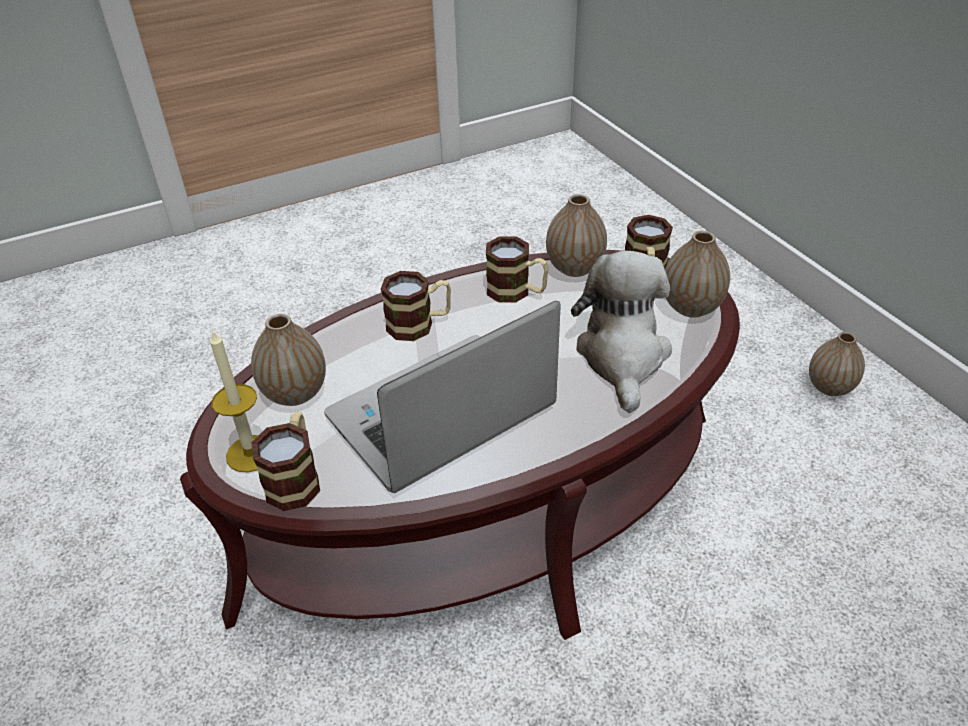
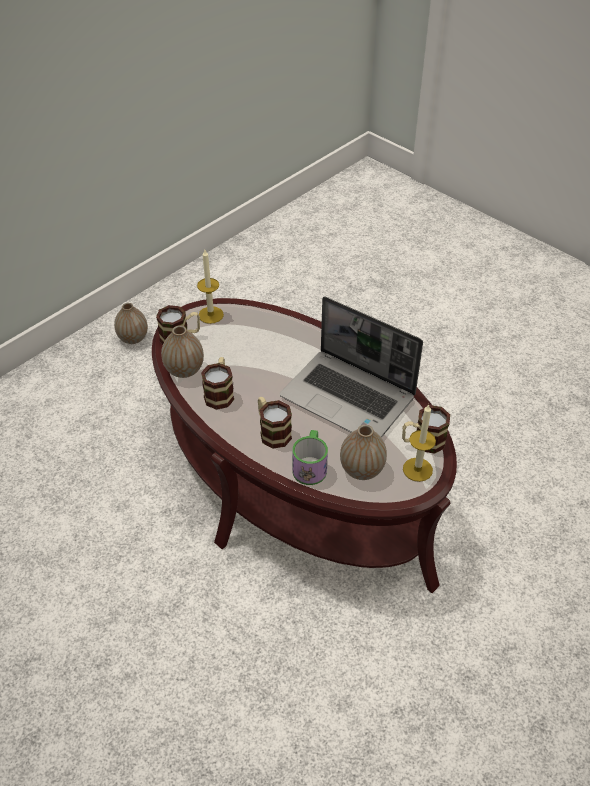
camera: 110 degrees left, 5 degrees up
plush toy [571,250,672,413] -> none
vase [665,231,730,318] -> candle [197,250,224,324]
none -> mug [292,430,328,485]

